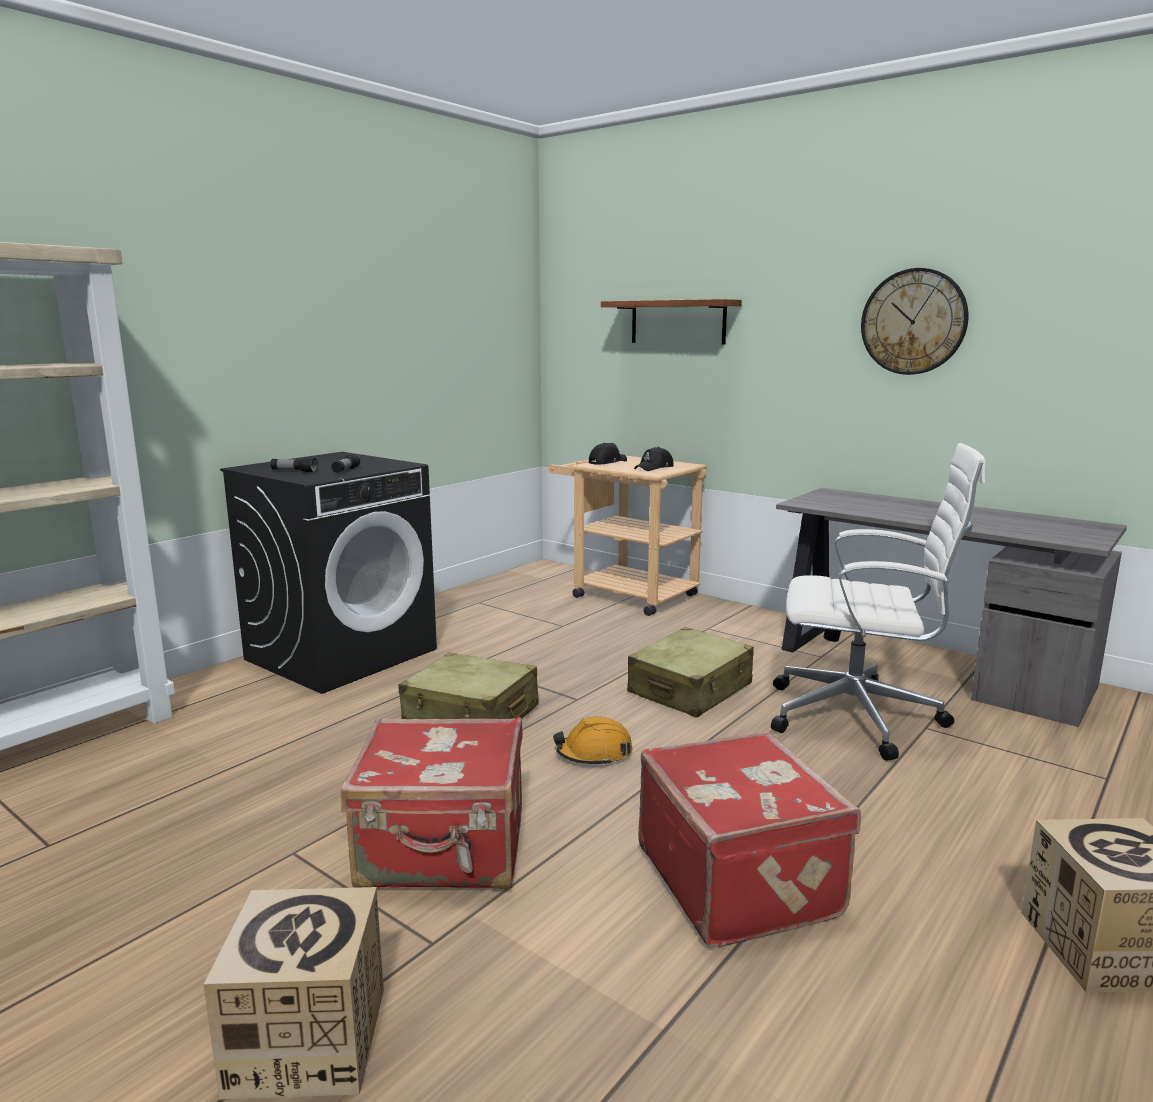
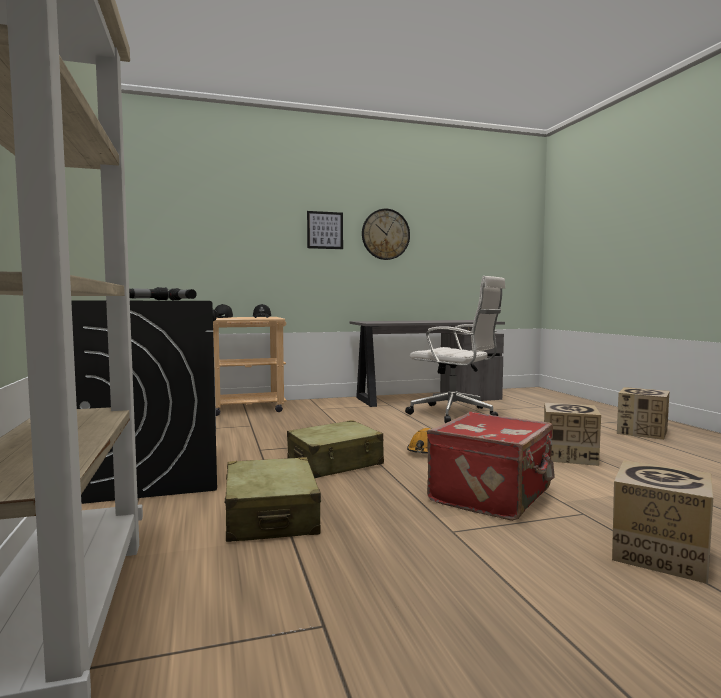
camera: 55 degrees left, 10 degrees down
shelf [601,299,742,344] -> none
beige suitcase [627,627,754,718] -> beige suitcase moved to [224,457,321,542]
red suitcase [638,731,861,948] -> cardboard box [544,403,601,466]
white office chair [771,443,985,761] -> white office chair turned 75 degrees clockwise [405,276,506,423]
none -> picture [307,211,343,249]

